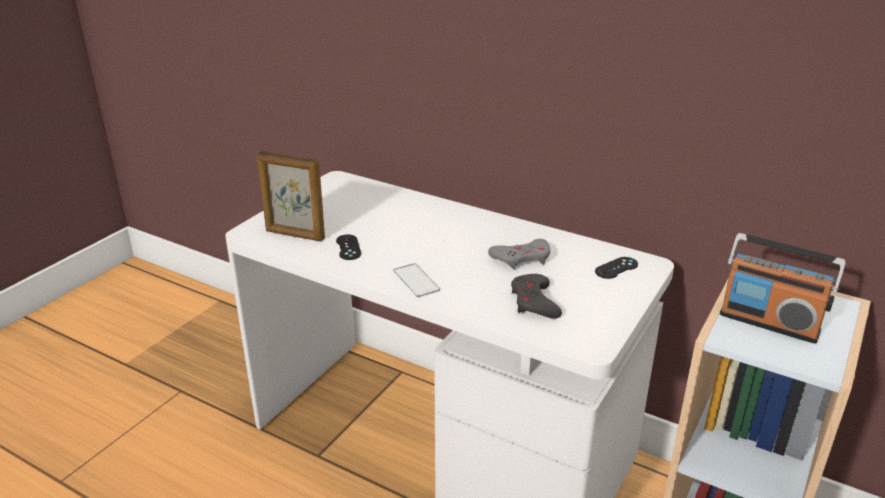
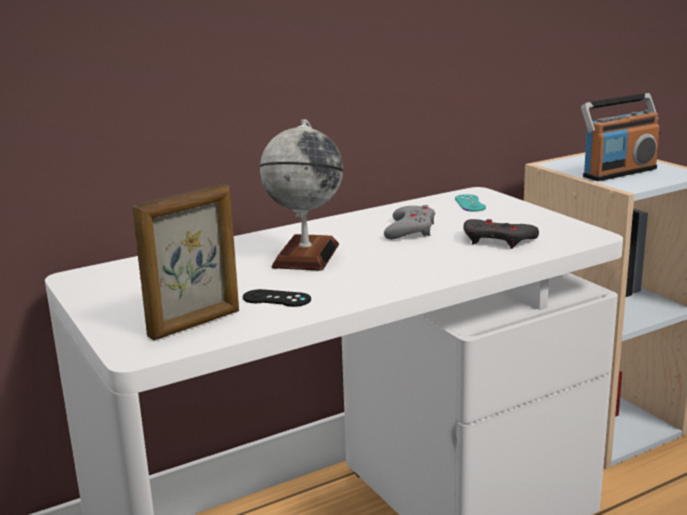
camera: 60 degrees left, 10 degrees down
phone [393,264,440,297] -> none
black game controller [595,257,638,279] -> turquoise game controller [455,194,486,212]
none -> globe [260,119,343,271]

